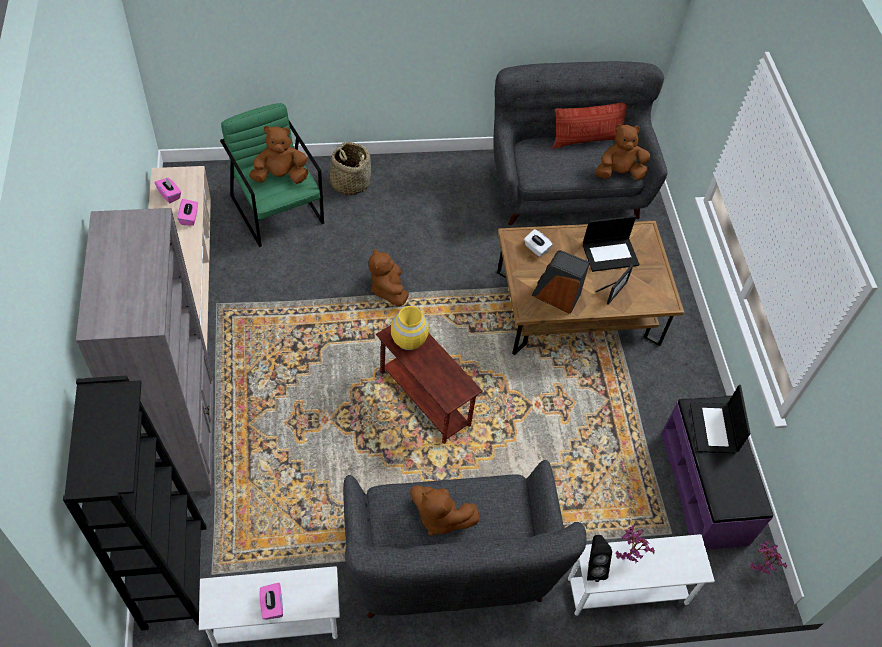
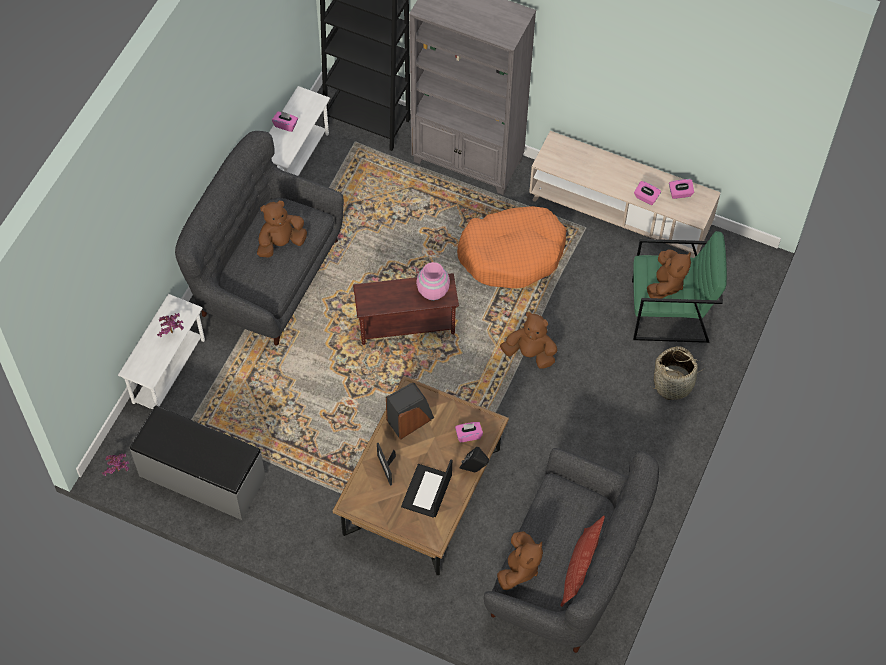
camera: 125 degrees right, 5 degrees up
yellow vase [391,306,429,351] -> pink vase [416,262,450,300]
white tissue box [524,229,553,257] -> pink tissue box [455,422,483,442]
black speaker [587,535,612,582] -> black speaker moved to [460,447,489,472]
purple bench [661,395,773,550] -> grey bench [130,406,266,520]
laptop [690,385,751,453] -> none
none -> orange dog bed [457,206,566,288]

